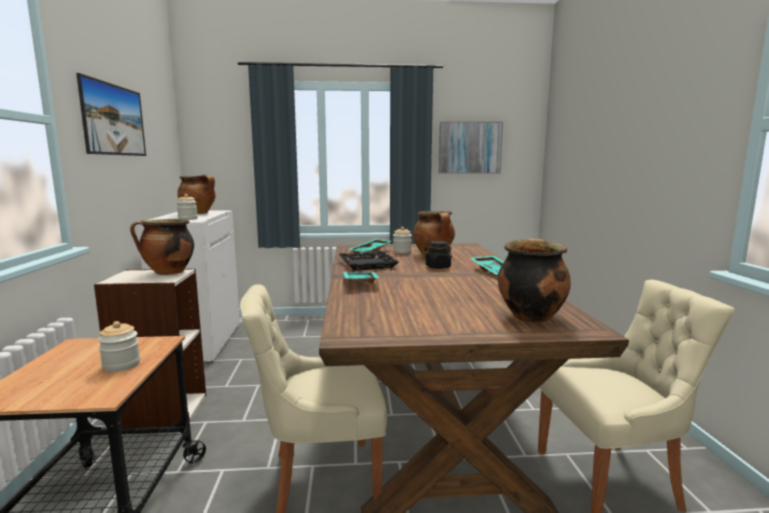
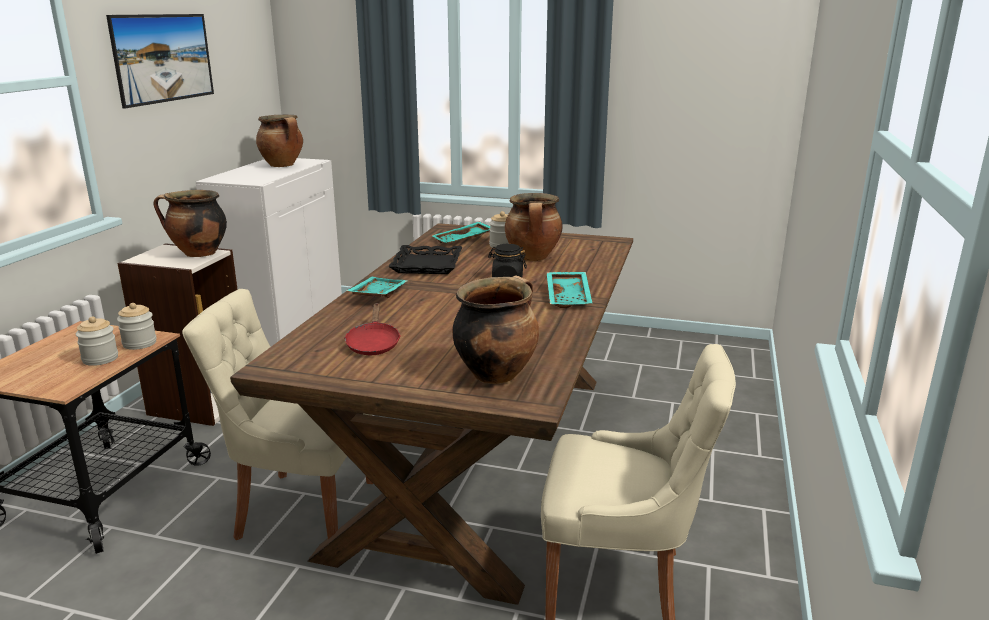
camera: 20 degrees right, 10 degrees up
jar [176,194,198,220] -> jar moved to [117,303,157,350]
picture [439,121,503,174] -> none
none -> red frying pan [344,303,401,355]

